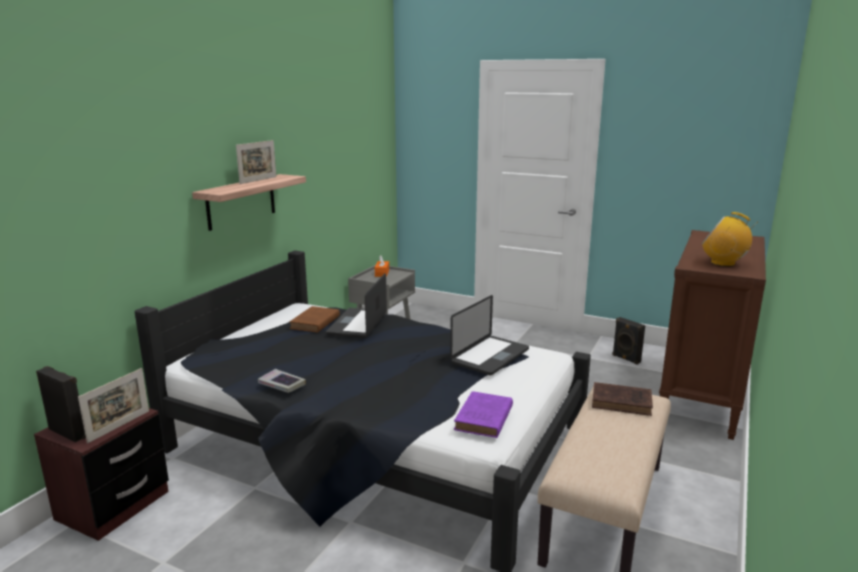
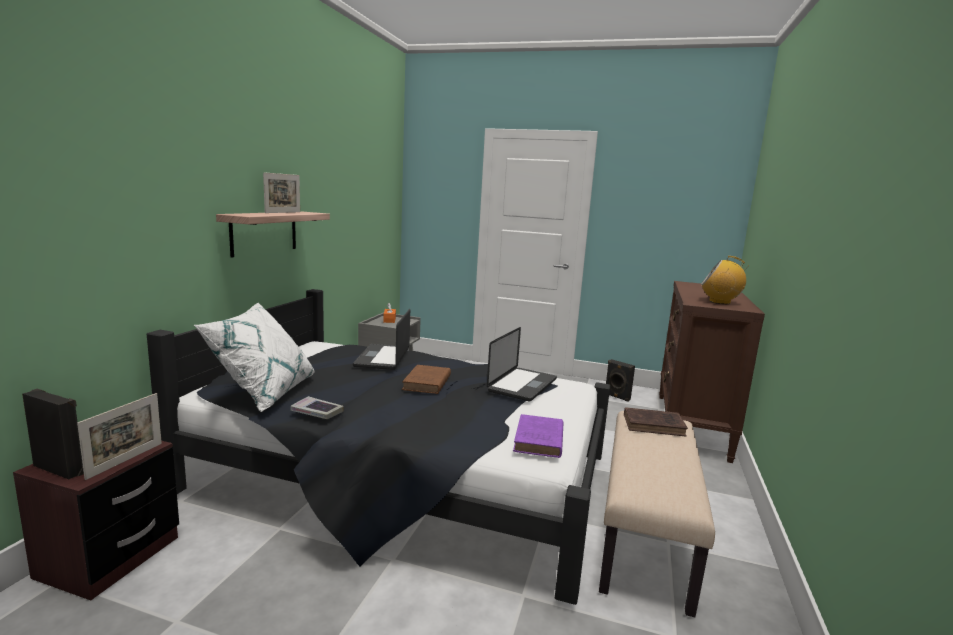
camera: 10 degrees left, 5 degrees down
brown book [289,306,340,333] -> brown book moved to [402,365,451,394]
none -> white pillow [194,302,314,412]

